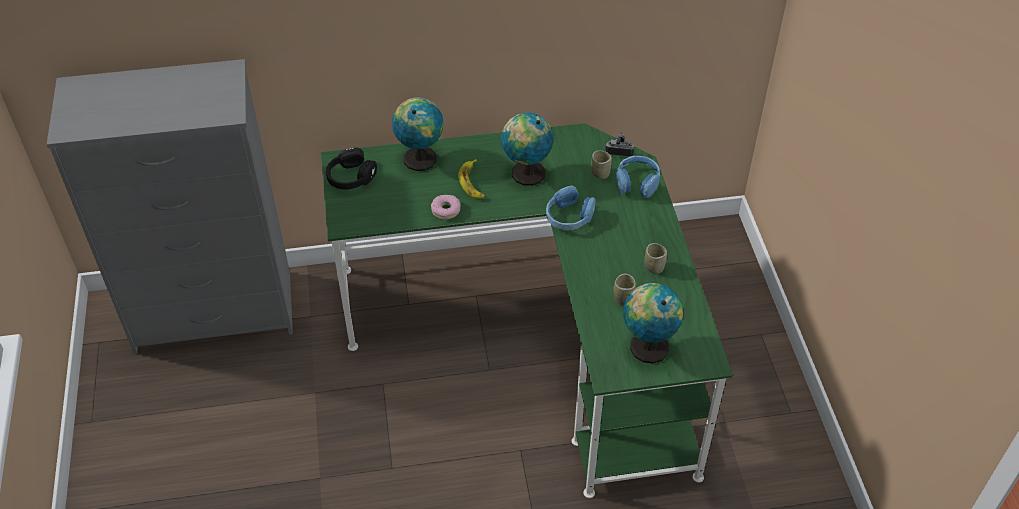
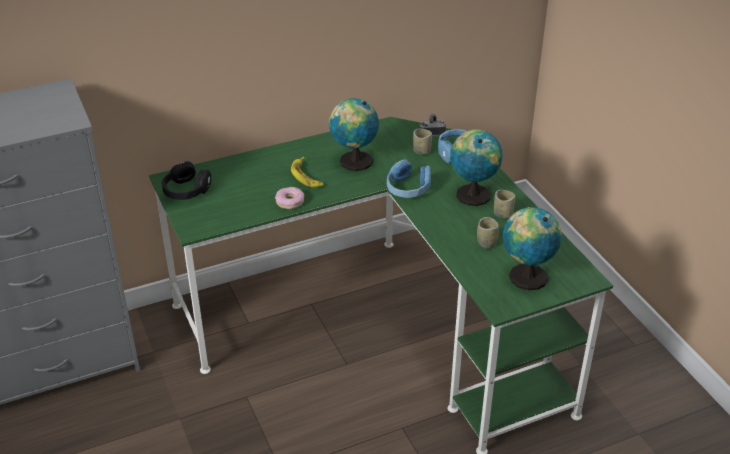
camera: 15 degrees left, 10 degrees down
globe [392,98,443,171] -> globe moved to [450,129,502,206]

